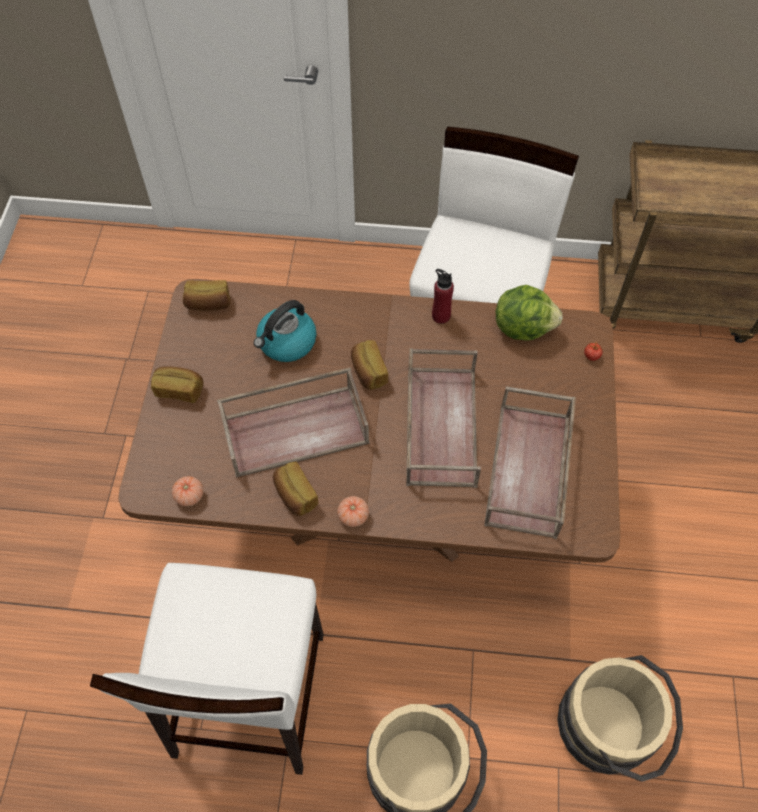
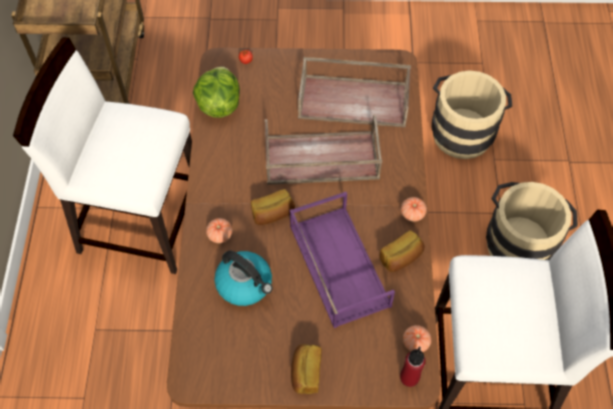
camera: 95 degrees left, 0 degrees up
bread [183,280,230,311] -> none
brown tray [217,367,369,478] -> purple tray [290,192,395,328]
red bottle [432,269,454,324] -> red bottle moved to [400,347,426,387]
none -> tomato [206,218,232,243]

